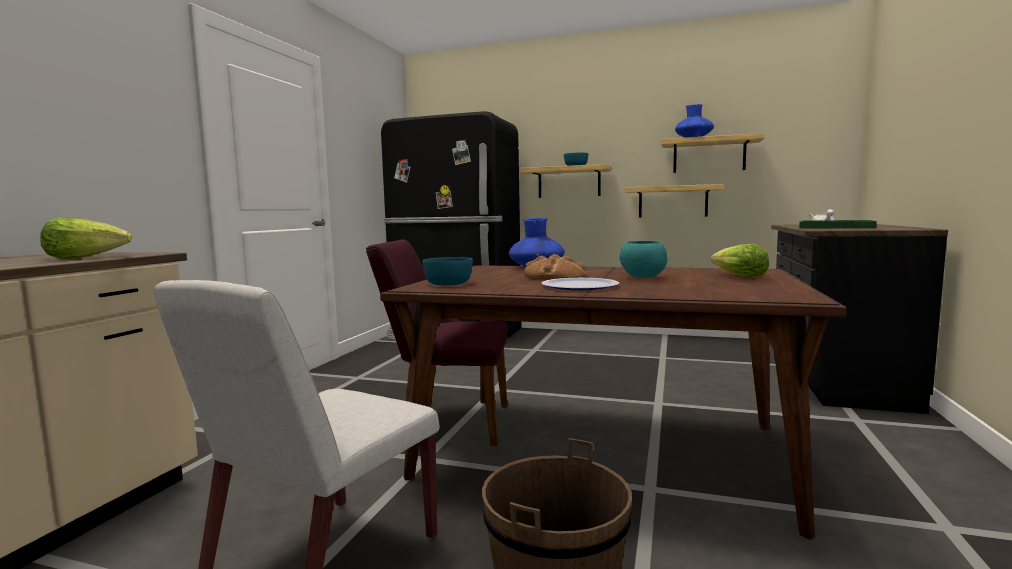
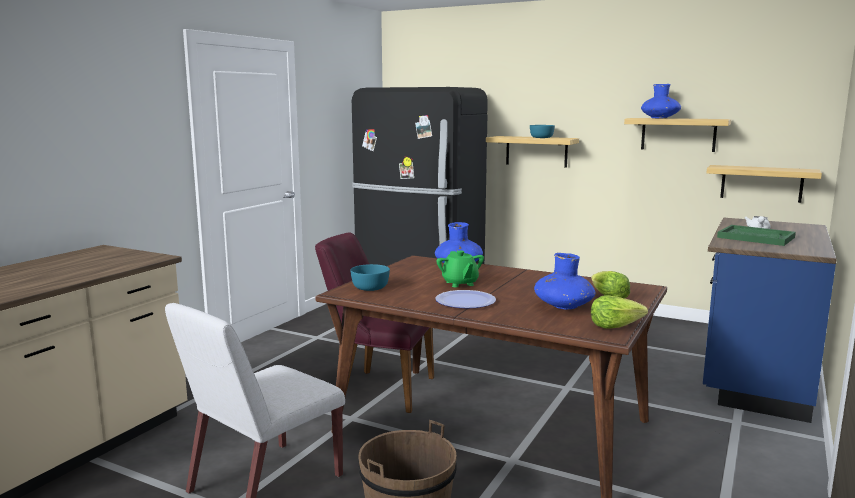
camera: 10 degrees right, 5 degrees up
lettuce [40,217,132,259] -> lettuce moved to [591,295,648,329]
bread [524,254,587,280] -> green teapot [437,250,484,287]
turquoise bowl [620,241,668,278] -> none
shelf [625,184,723,217] -> shelf moved to [707,165,822,203]
black counter [771,224,948,414] -> blue counter [703,218,837,423]
none -> blue vase [534,253,595,310]

